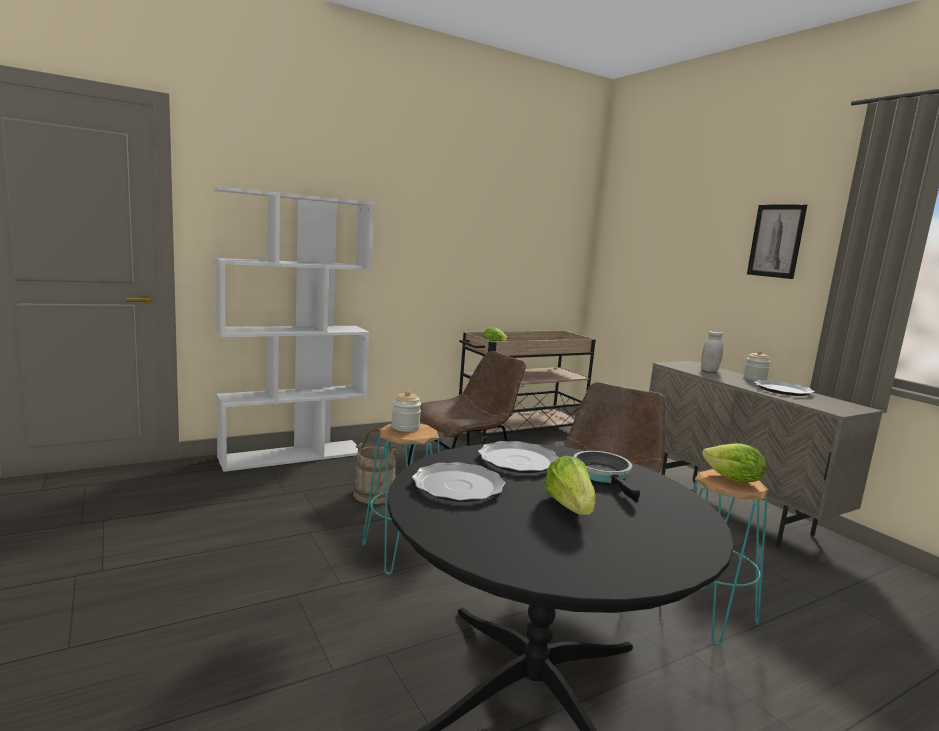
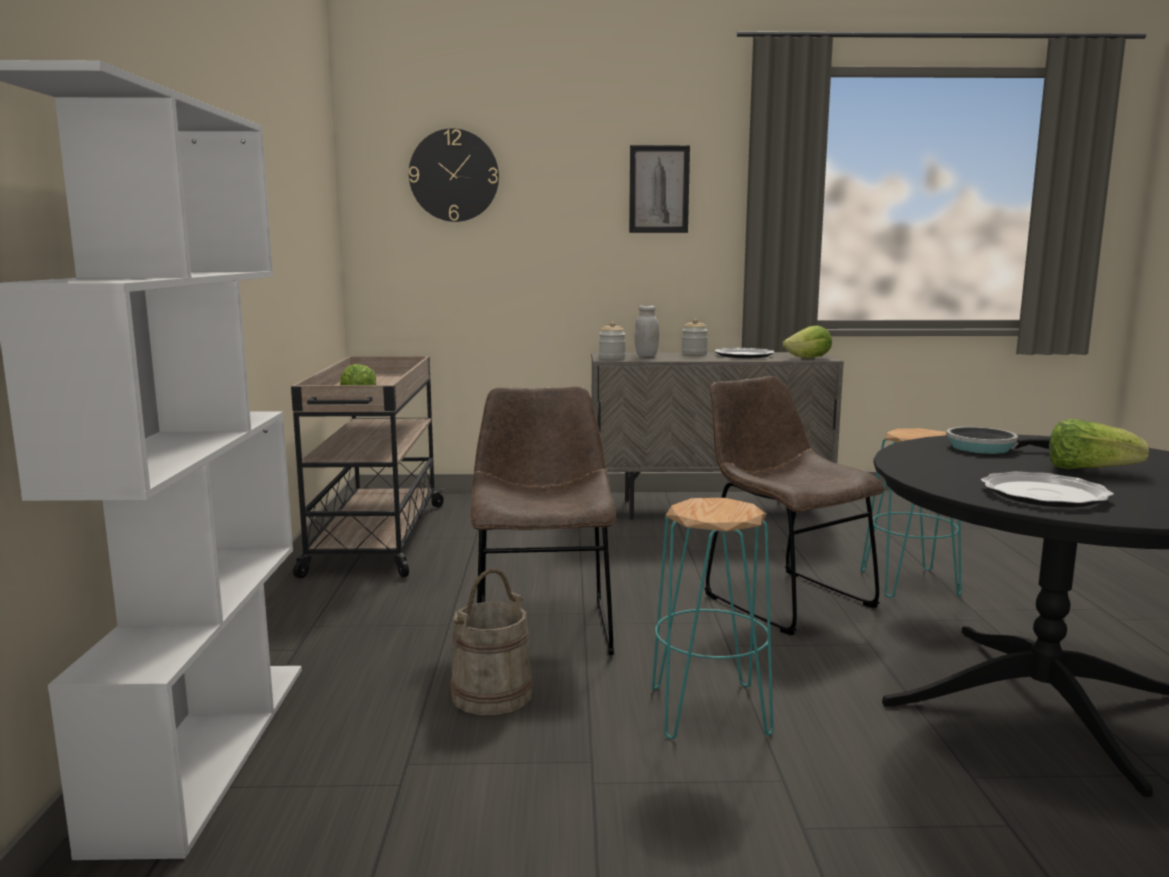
camera: 60 degrees left, 0 degrees up
jar [392,390,421,432] -> jar moved to [599,322,626,360]
plate [478,441,559,473] -> none
lettuce [702,443,766,483] -> lettuce moved to [783,326,832,358]
none -> wall clock [409,128,499,222]

